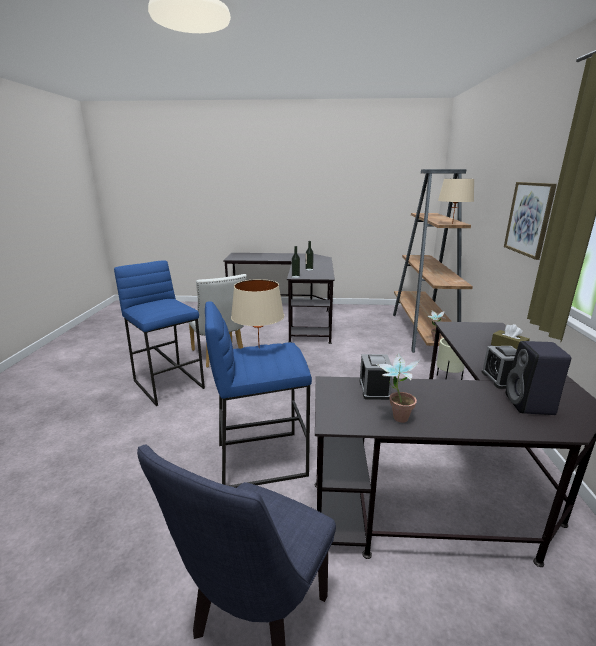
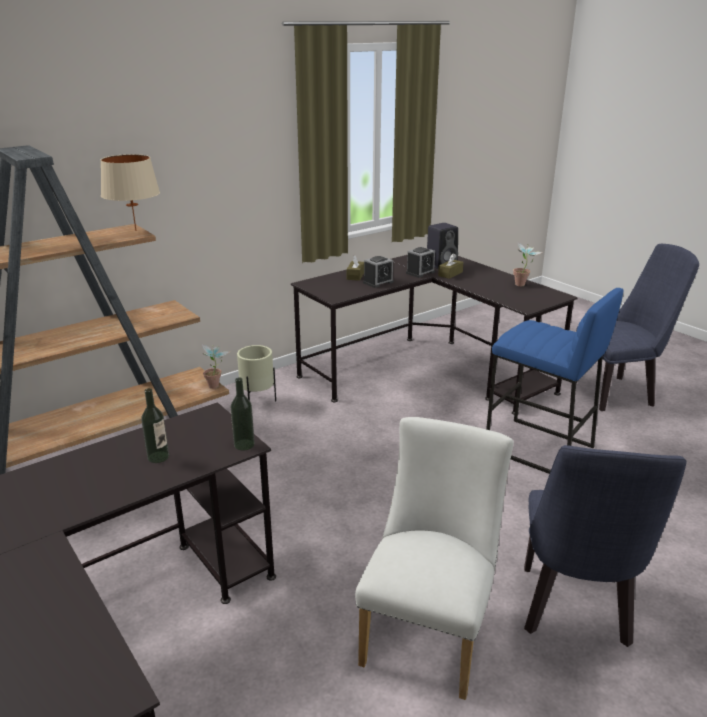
camera: 130 degrees left, 5 degrees up
blue stool [114,260,205,406] -> blue chair [524,445,687,647]
beige table lamp [231,279,284,348] -> none
alarm clock [359,354,393,400] -> alarm clock moved to [363,256,394,288]
picture [504,182,557,260] -> none
none -> brown tissue box [438,254,463,279]

